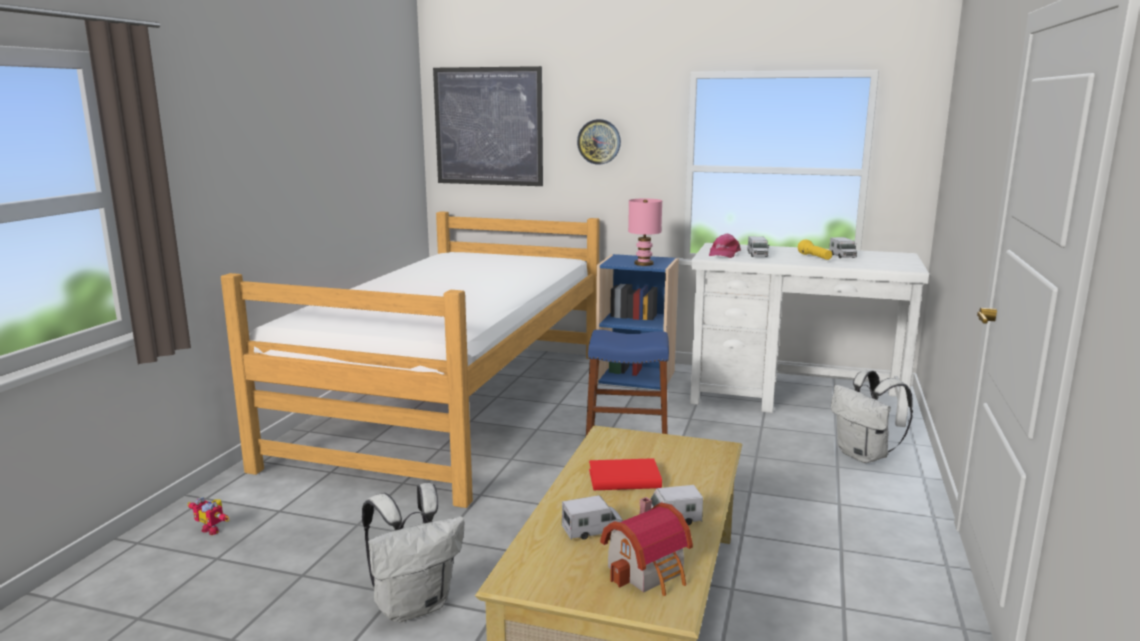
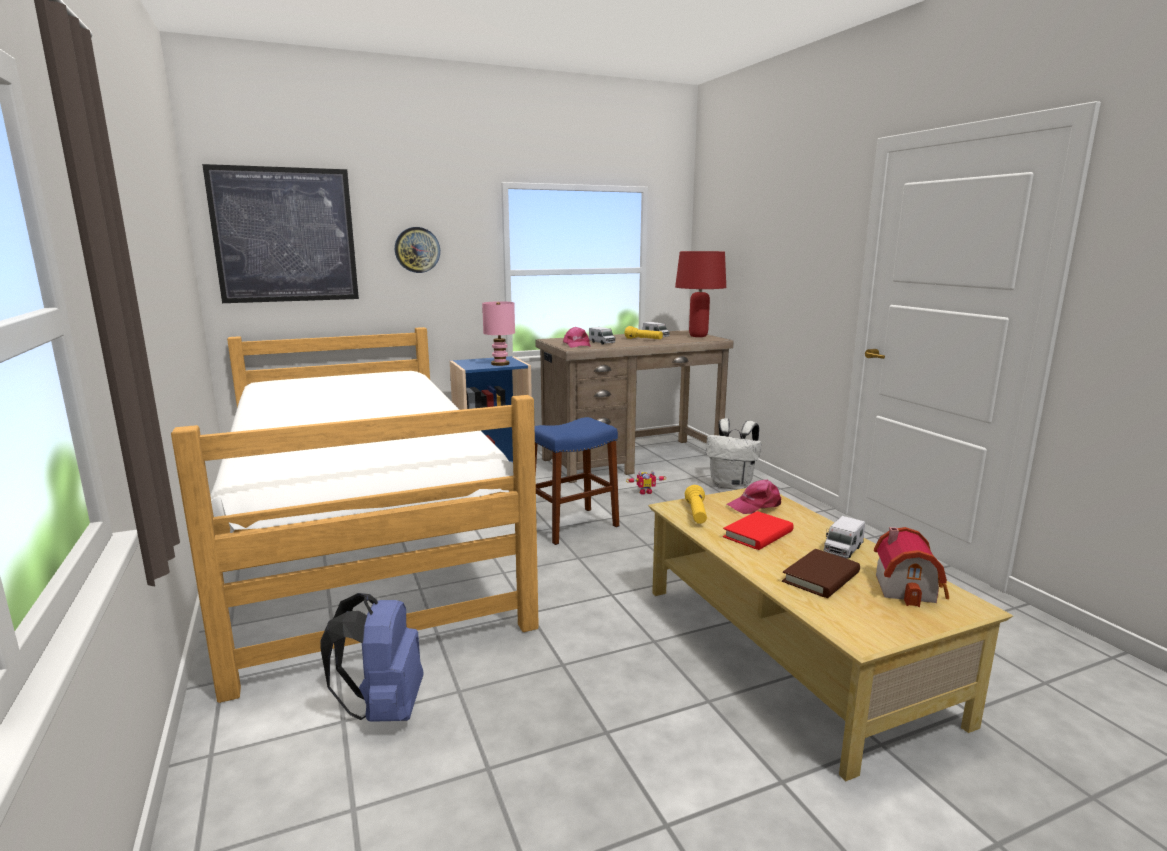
camera: 40 degrees left, 0 degrees up
toy robot [187,497,230,535] -> toy robot moved to [626,471,666,495]
white backpack [362,483,464,622] -> none
toy truck [562,495,623,540] -> brown book [782,549,860,598]
white desk [690,243,929,427] -> brown desk [535,330,734,483]
none -> blue backpack [320,593,423,722]
none -> red table lamp [675,251,726,337]
none -> yellow flashlight [685,485,707,524]
none -> pink cap [727,480,781,514]

